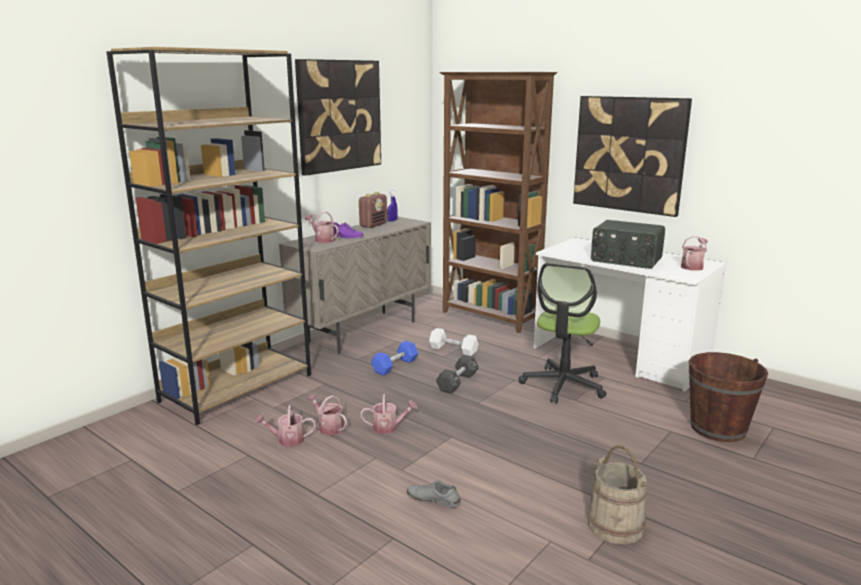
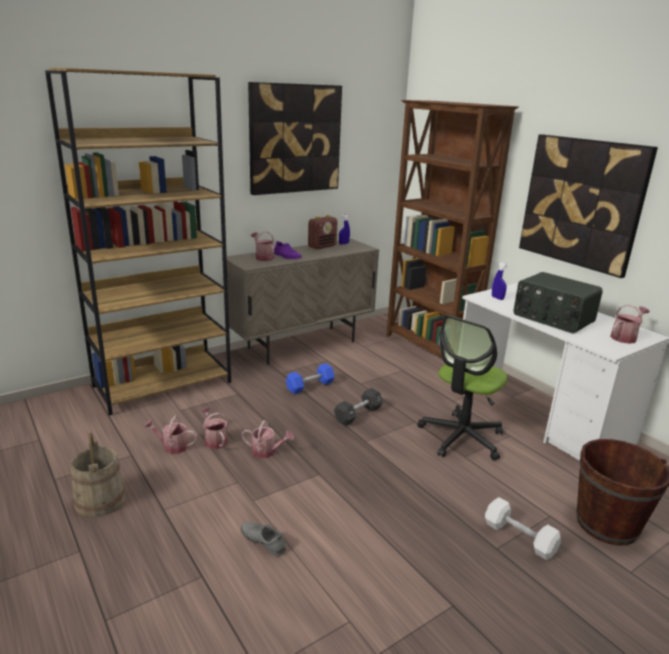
camera: 15 degrees right, 5 degrees up
white dumbbell [429,328,478,356] -> white dumbbell moved to [485,497,561,560]
beige bucket [587,445,647,544] -> beige bucket moved to [70,433,126,517]
none -> blue spray bottle [492,262,509,300]

